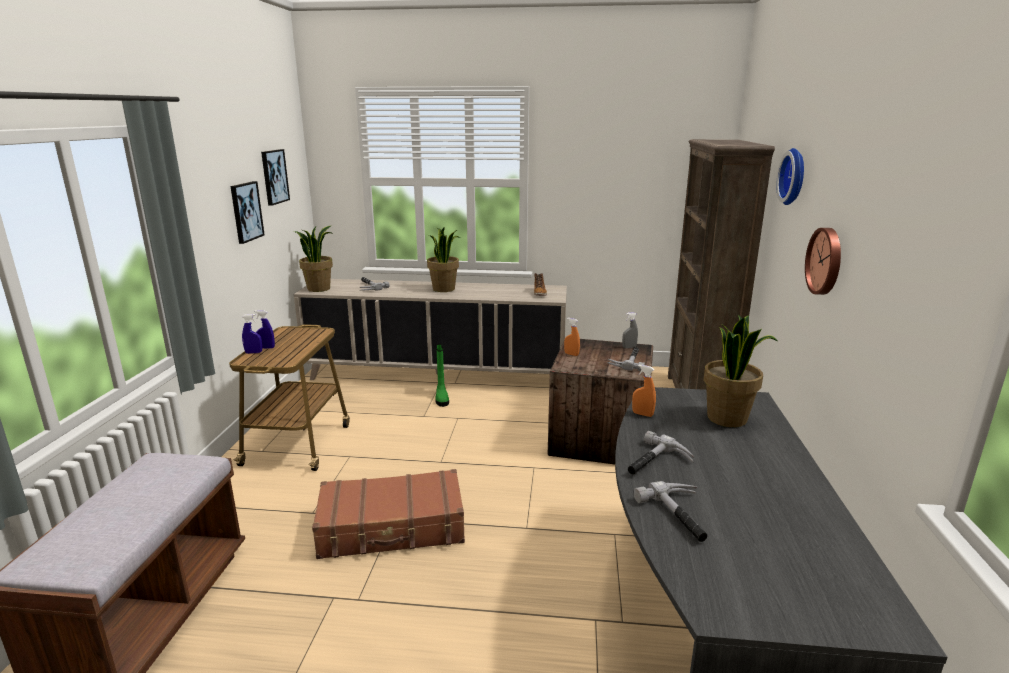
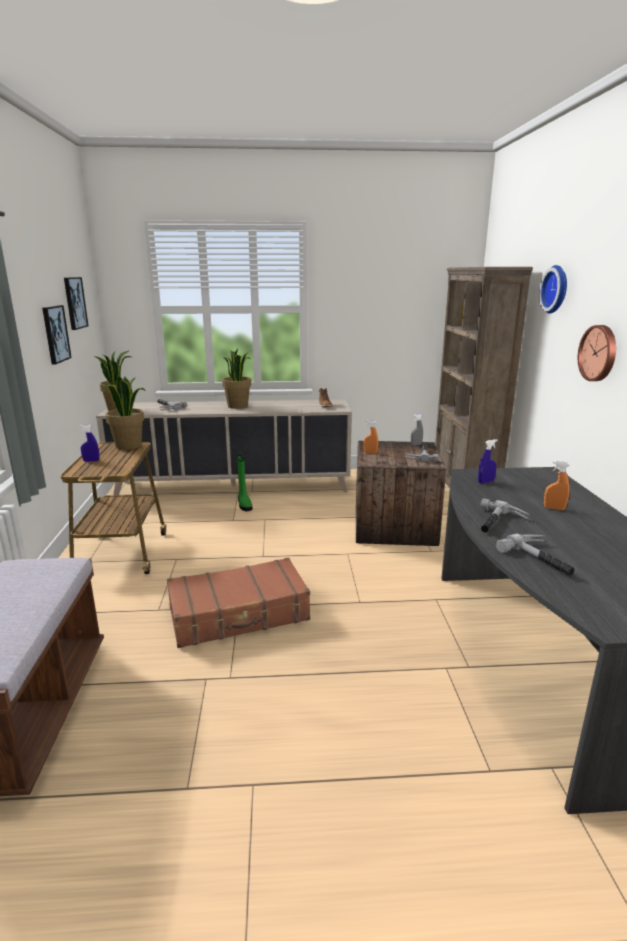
camera: 10 degrees left, 0 degrees up
blue spray bottle [242,314,262,354] -> blue spray bottle moved to [478,439,498,484]
orange spray bottle [632,364,656,417] -> orange spray bottle moved to [544,461,570,510]
potted plant [704,315,778,427] -> potted plant moved to [104,376,146,450]

